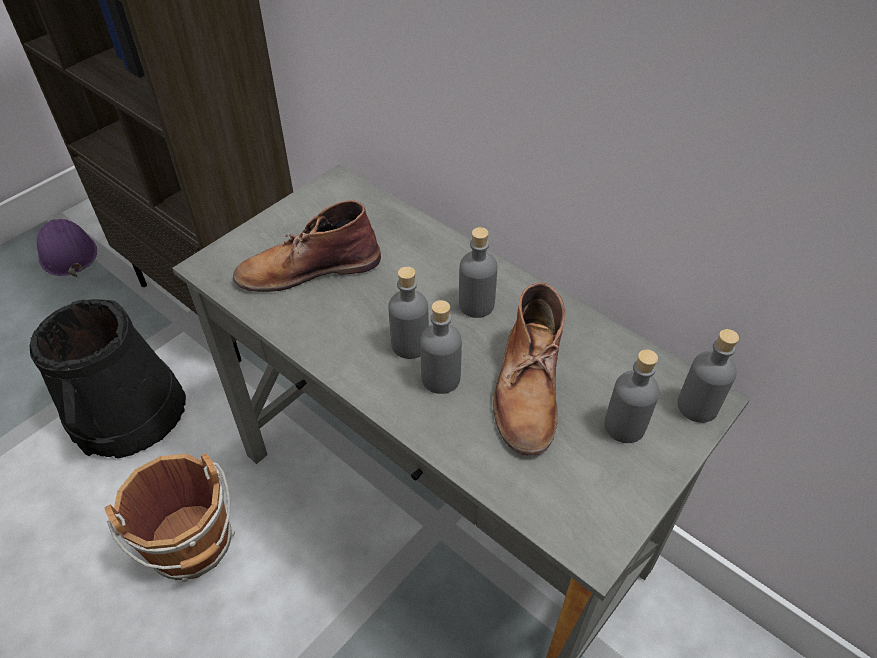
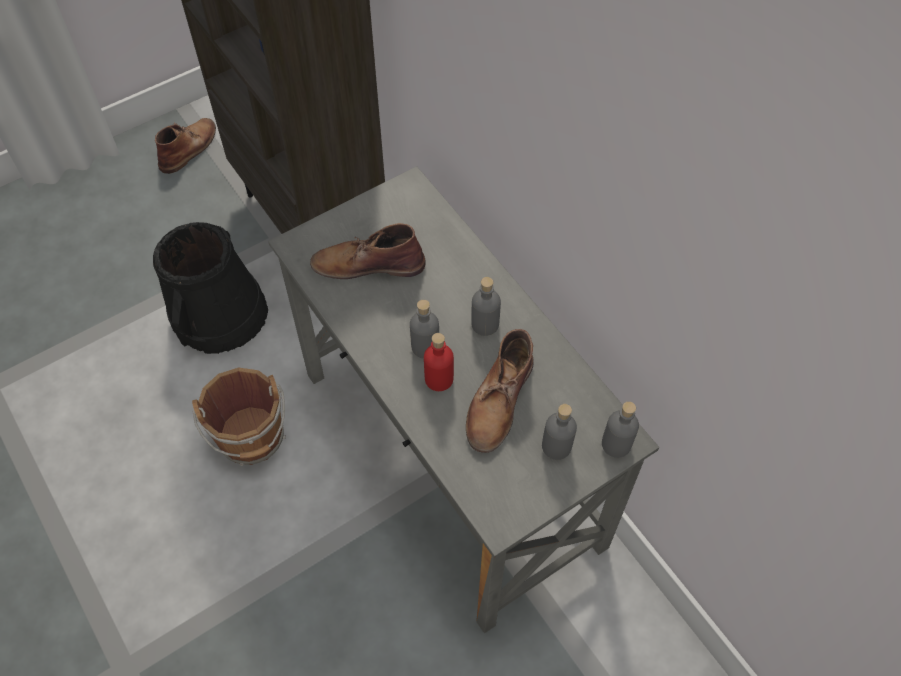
camera: 15 degrees right, 10 degrees up
purple hard hat [37,219,97,277] -> brown boot [155,118,216,174]
grey bottle [420,300,462,394] -> red bottle [424,333,454,391]

